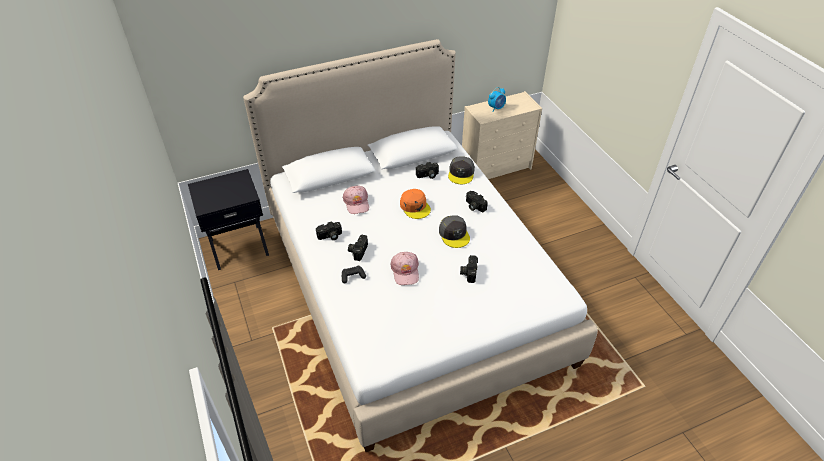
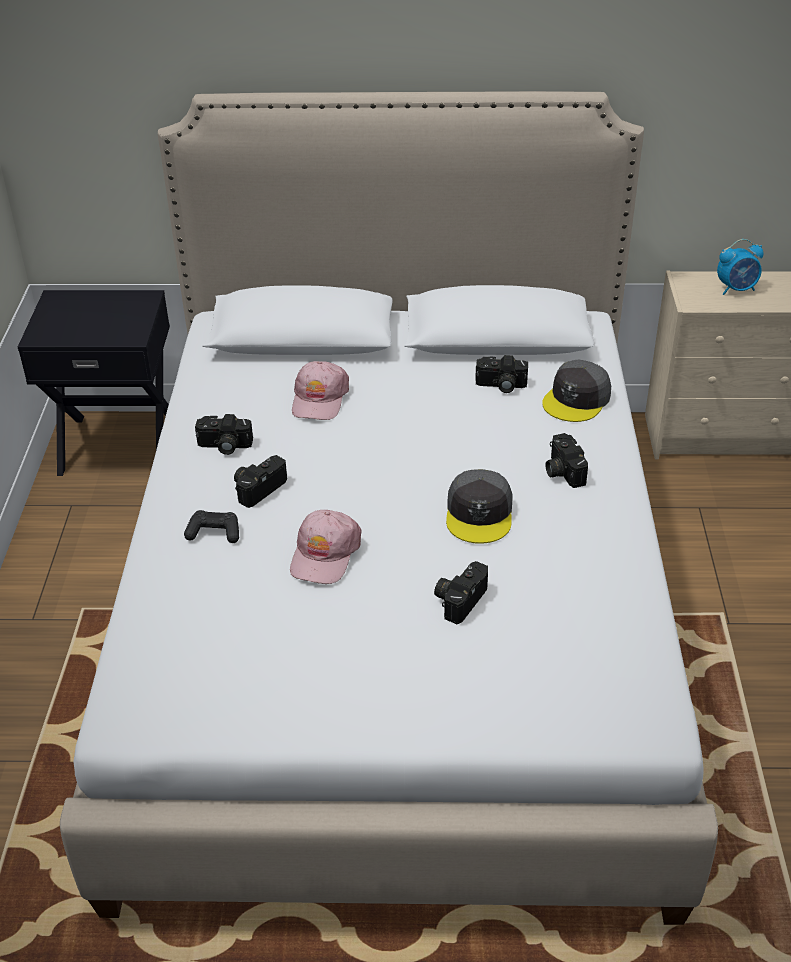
camera: 25 degrees right, 5 degrees down
orange cap [400,189,431,219] -> none

